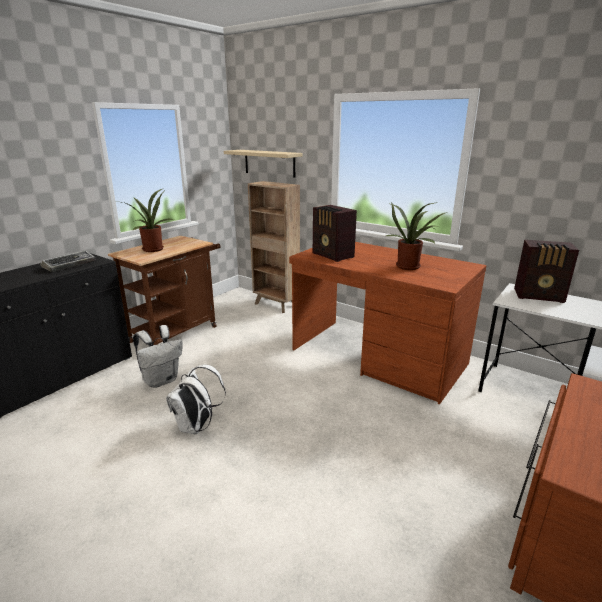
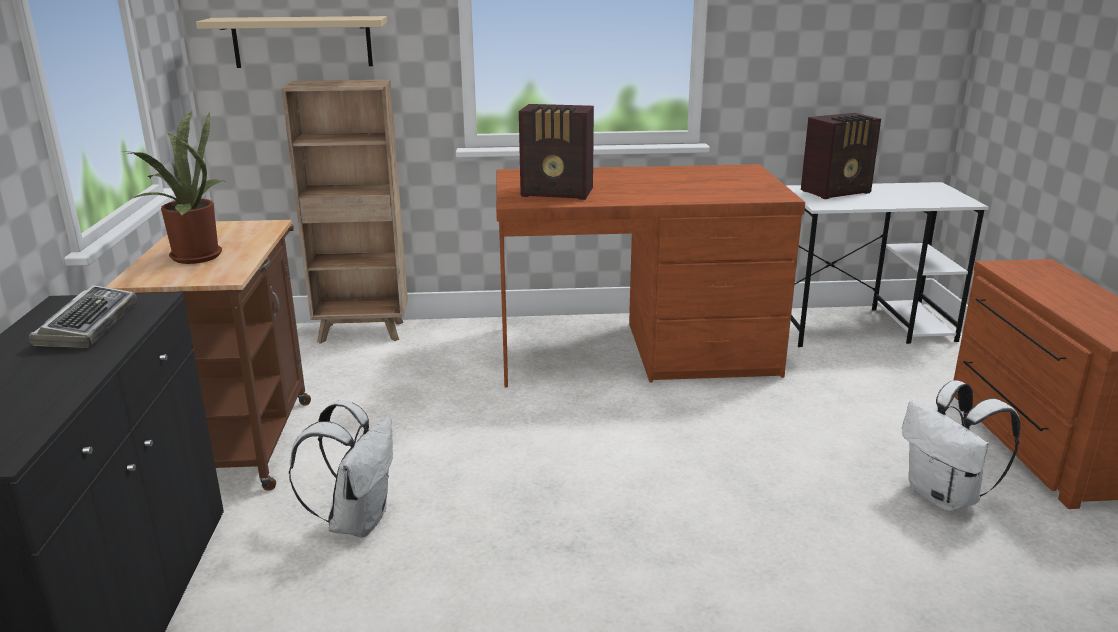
camera: 40 degrees left, 0 degrees up
white backpack [166,365,226,434] -> white backpack moved to [902,380,1020,512]
potted plant [386,202,449,270] -> none

